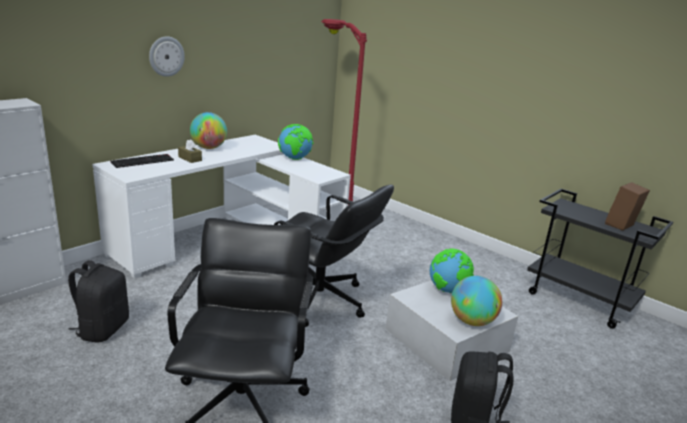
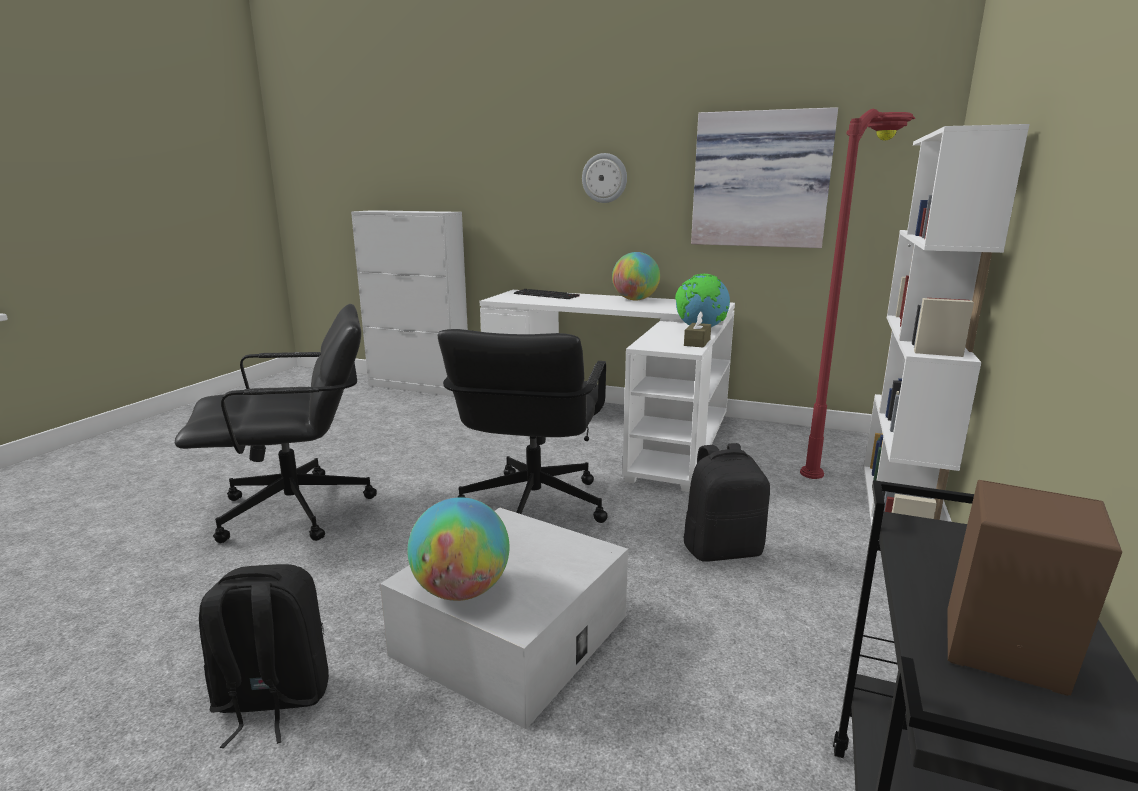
camera: 70 degrees right, 5 degrees down
black backpack [68,260,129,343] -> black backpack moved to [683,443,770,562]
brown tissue box [178,139,202,163] -> brown tissue box moved to [684,312,711,347]
globe [430,248,474,293] -> none
none -> picture [691,107,838,248]
none -> white bookcase [864,124,1030,551]

